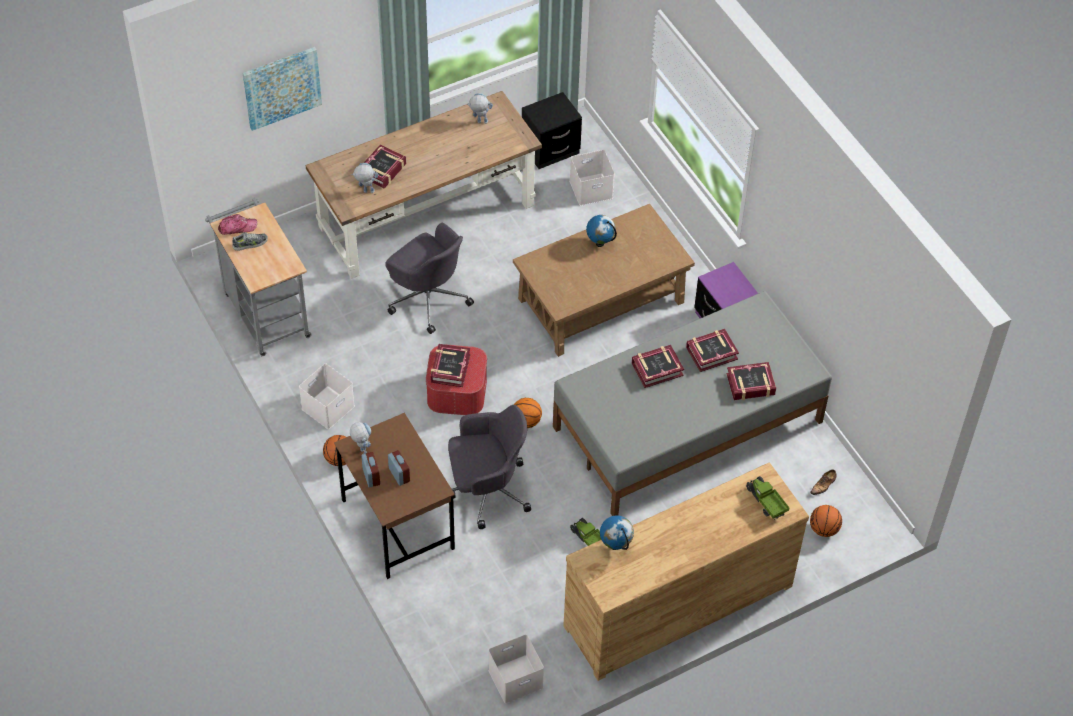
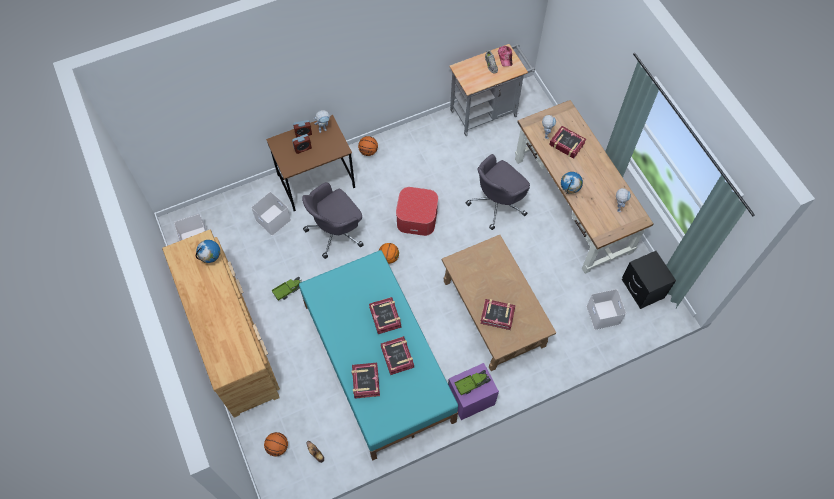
camera: 95 degrees right, 10 degrees up
picture [243,47,322,131] -> none
white storage box [299,363,355,429] -> white storage box moved to [251,192,291,236]
book [431,344,470,387] -> book moved to [480,299,516,330]
grey office chair [448,405,531,529] -> grey office chair turned 60 degrees clockwise [302,182,364,259]
grey bed [553,291,832,516] -> turquoise bed [299,250,458,461]
globe [586,215,617,247] -> globe moved to [561,172,583,194]
toy truck [746,476,789,519] -> toy truck moved to [454,370,491,395]

